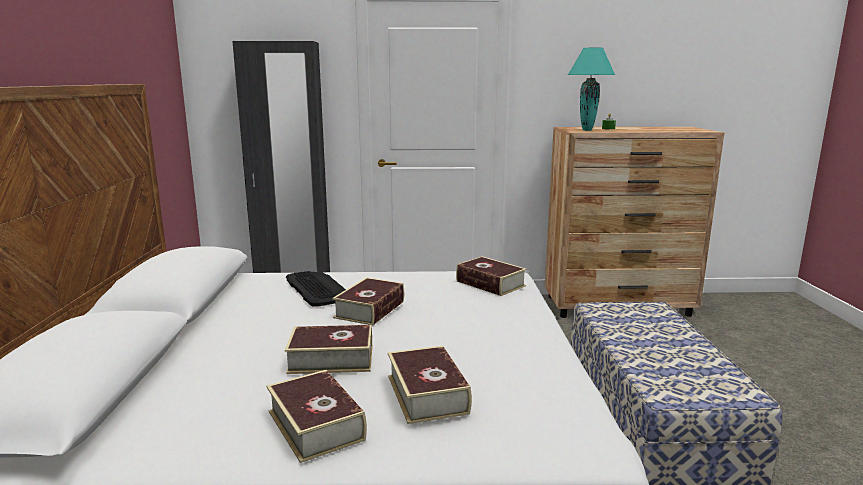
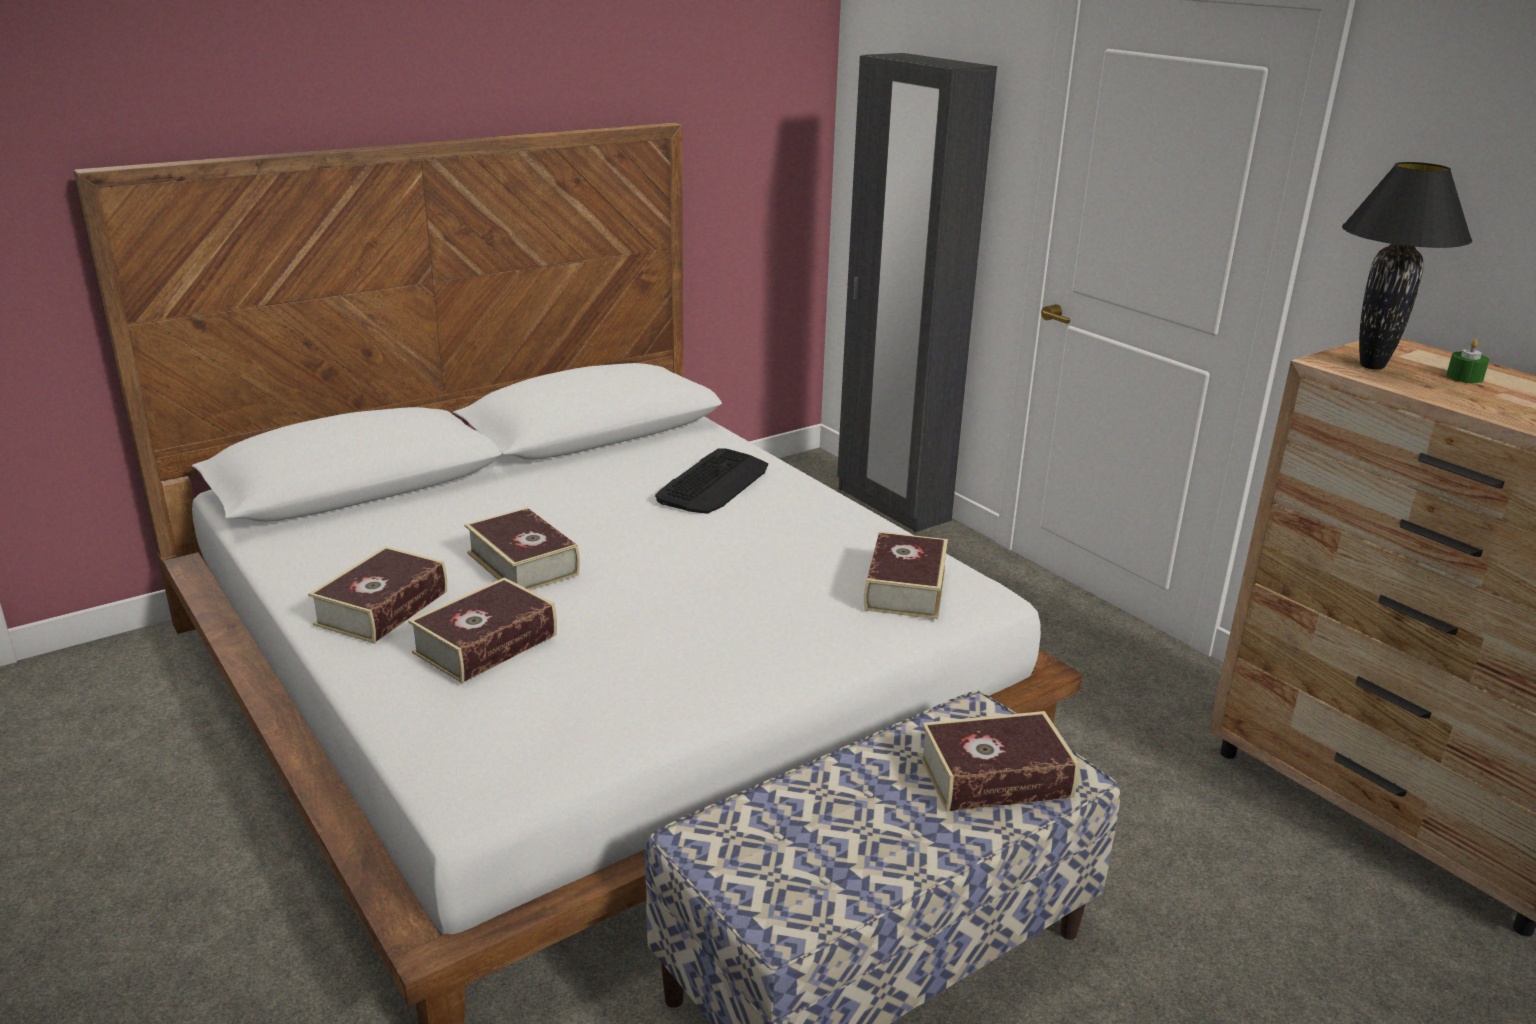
camera: 55 degrees right, 10 degrees up
book [332,277,404,325] -> book moved to [919,711,1080,812]
turquoise table lamp [568,47,615,131] -> black table lamp [1342,162,1472,370]

